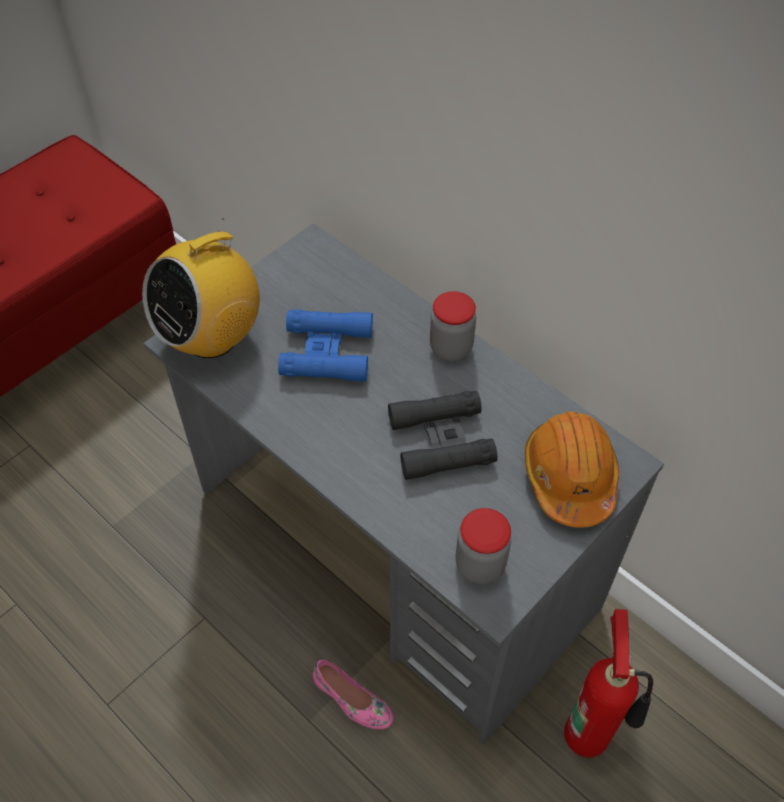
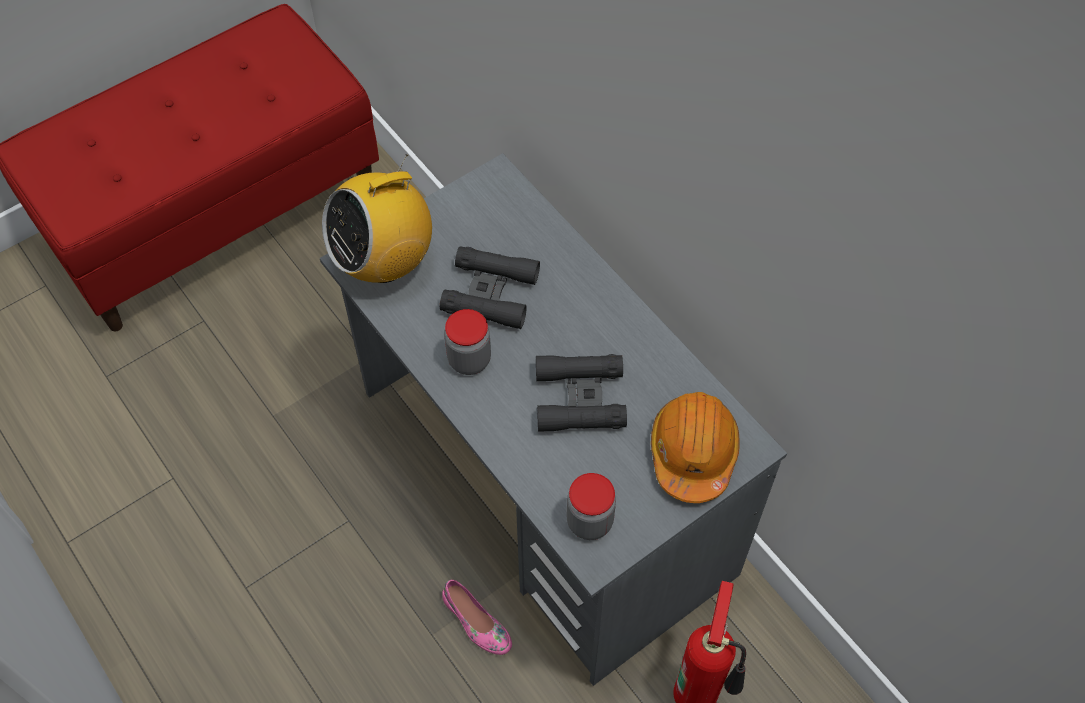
camera: 10 degrees right, 5 degrees up
blue binoculars [278,309,373,382] -> black binoculars [440,247,540,329]
jar [430,291,476,361] -> jar moved to [445,309,491,375]

